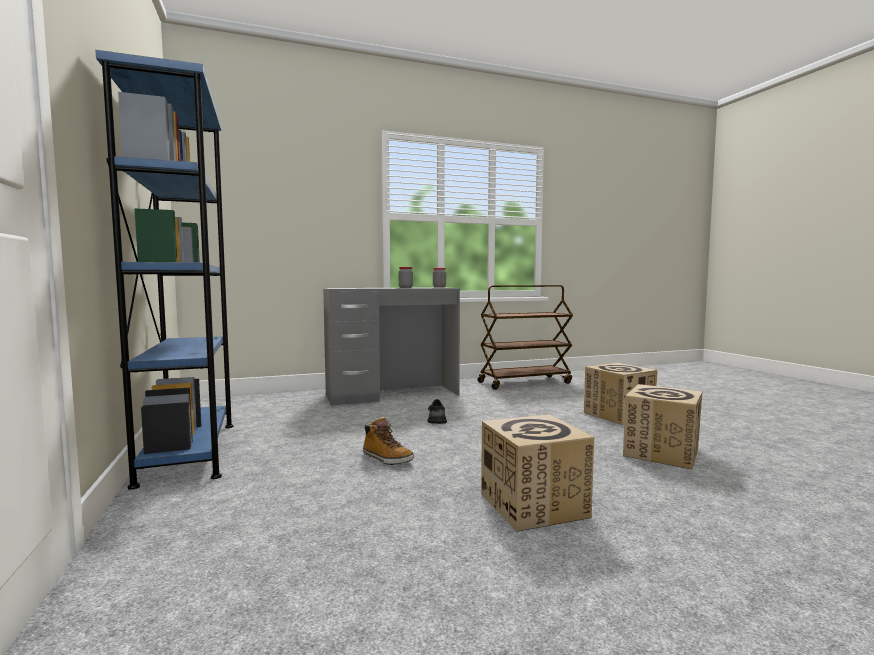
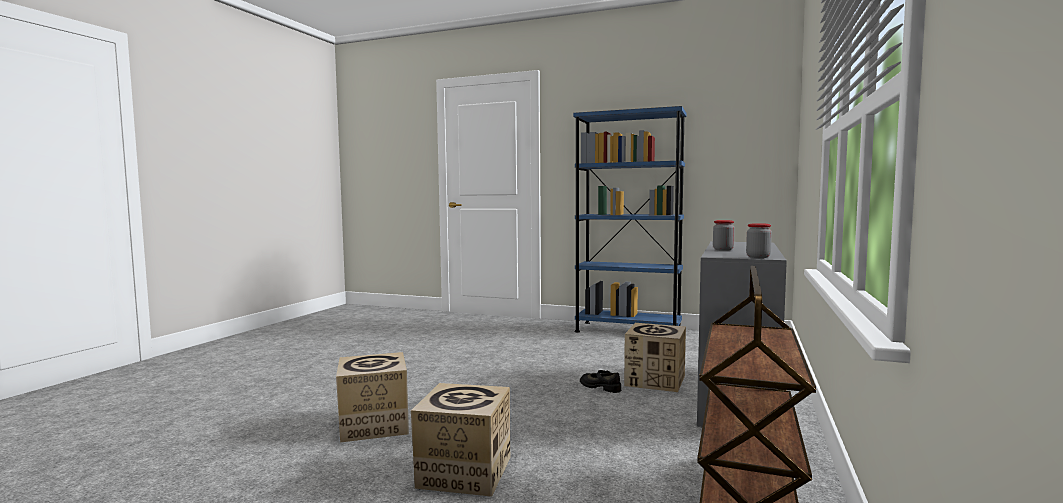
camera: 130 degrees right, 0 degrees up
boot [363,417,414,465] -> none
cardboard box [481,414,594,532] -> cardboard box moved to [624,323,686,392]

